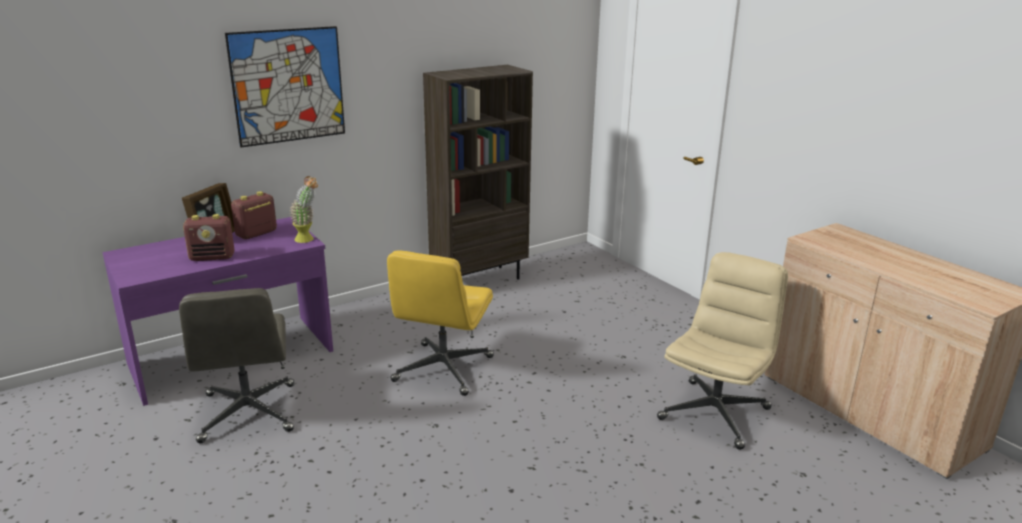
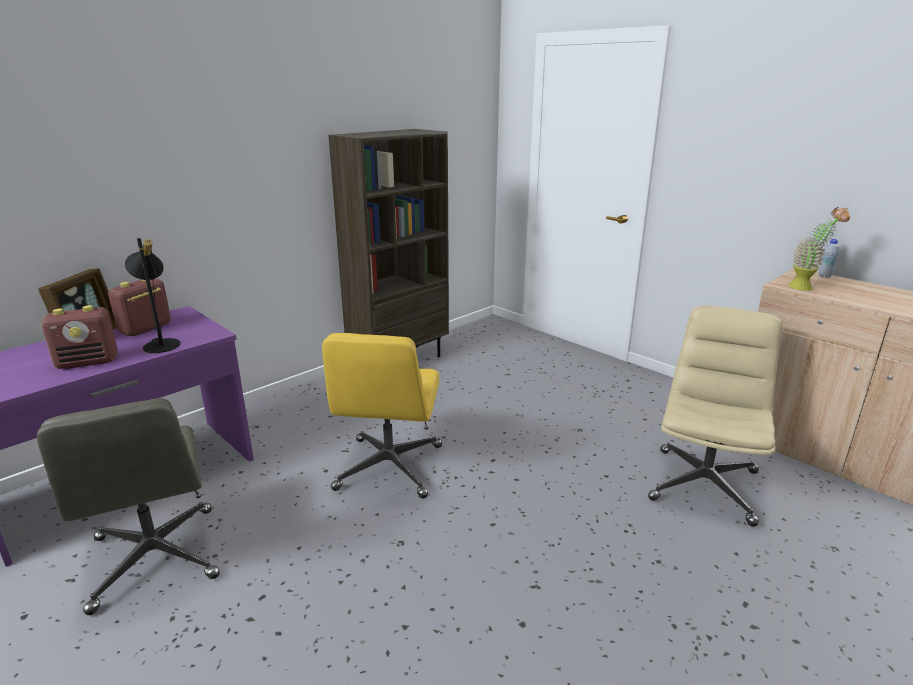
camera: 10 degrees left, 0 degrees up
picture [225,26,345,148] -> none
potted plant [289,176,318,243] -> potted plant moved to [788,207,850,291]
none -> black table lamp [125,238,180,353]
none -> white bottle [819,239,839,278]

